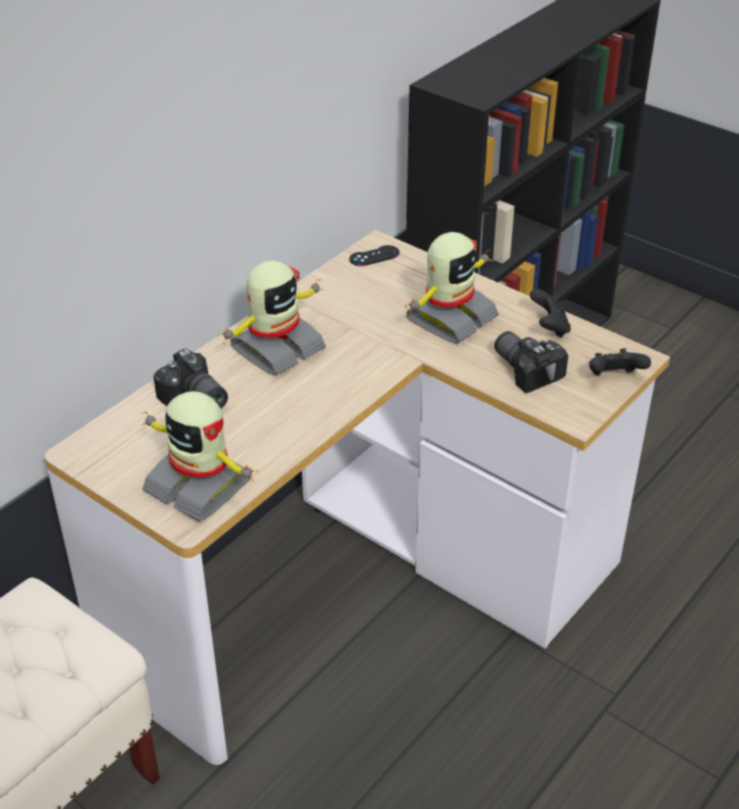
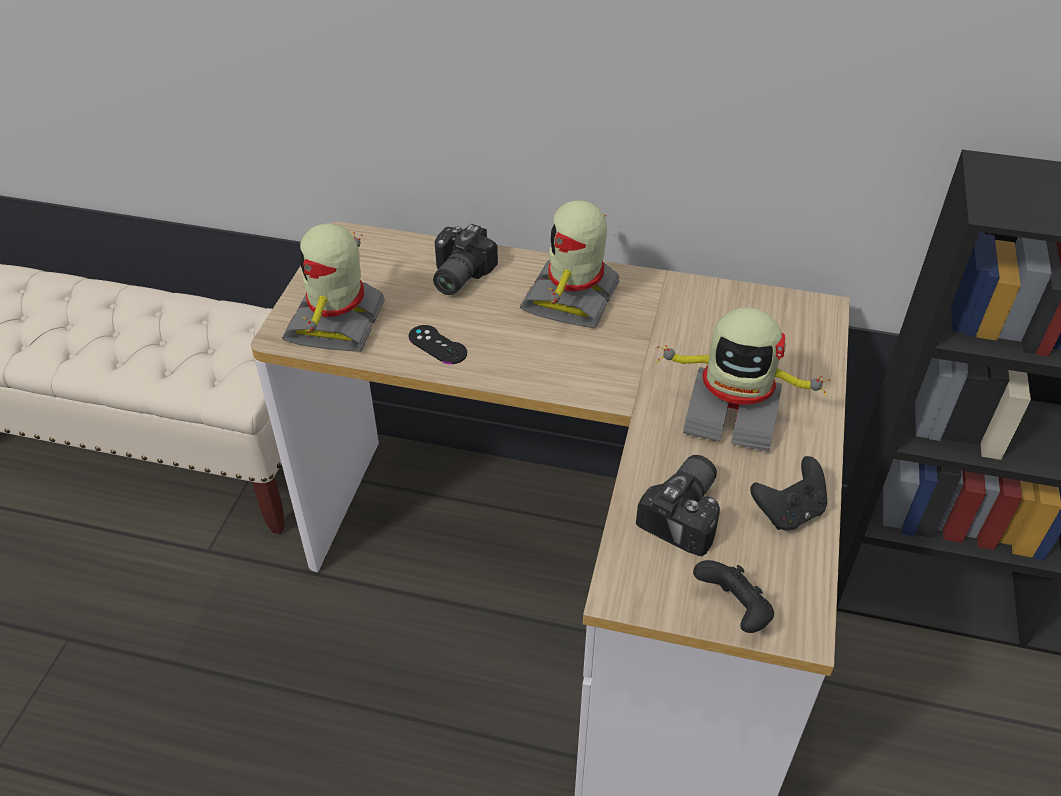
camera: 65 degrees right, 5 degrees up
toy robot [218,261,326,376] -> toy robot turned 90 degrees clockwise [520,200,620,328]
black game controller [349,245,400,266] -> black game controller moved to [409,325,467,364]

